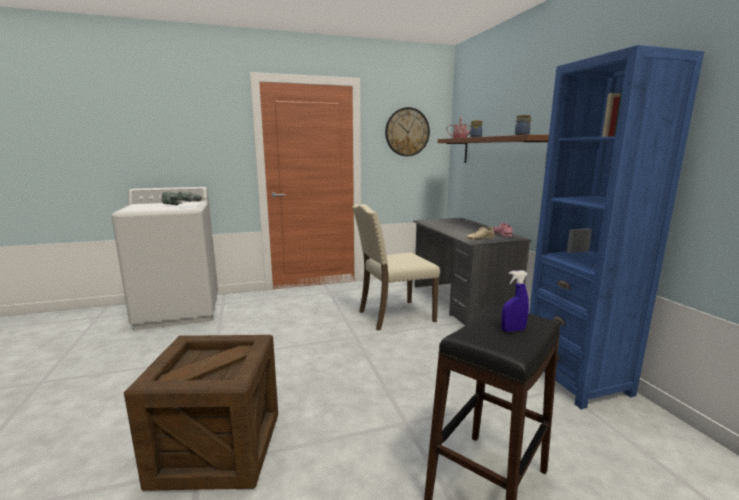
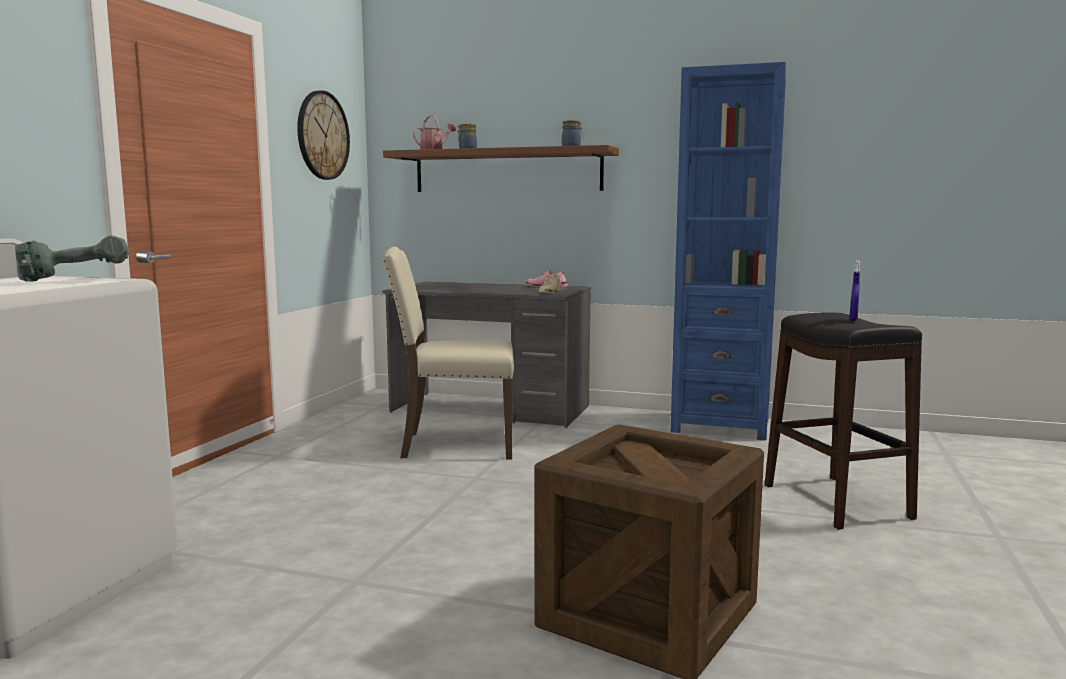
camera: 55 degrees left, 5 degrees down
beige chair [352,204,440,331] -> beige chair turned 75 degrees clockwise [382,247,514,459]

